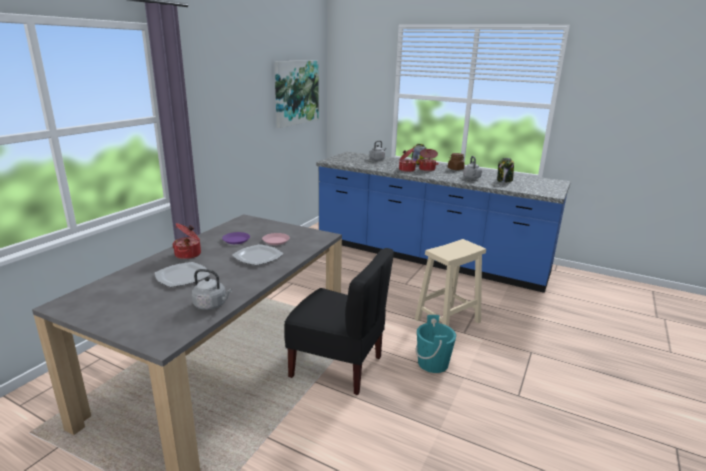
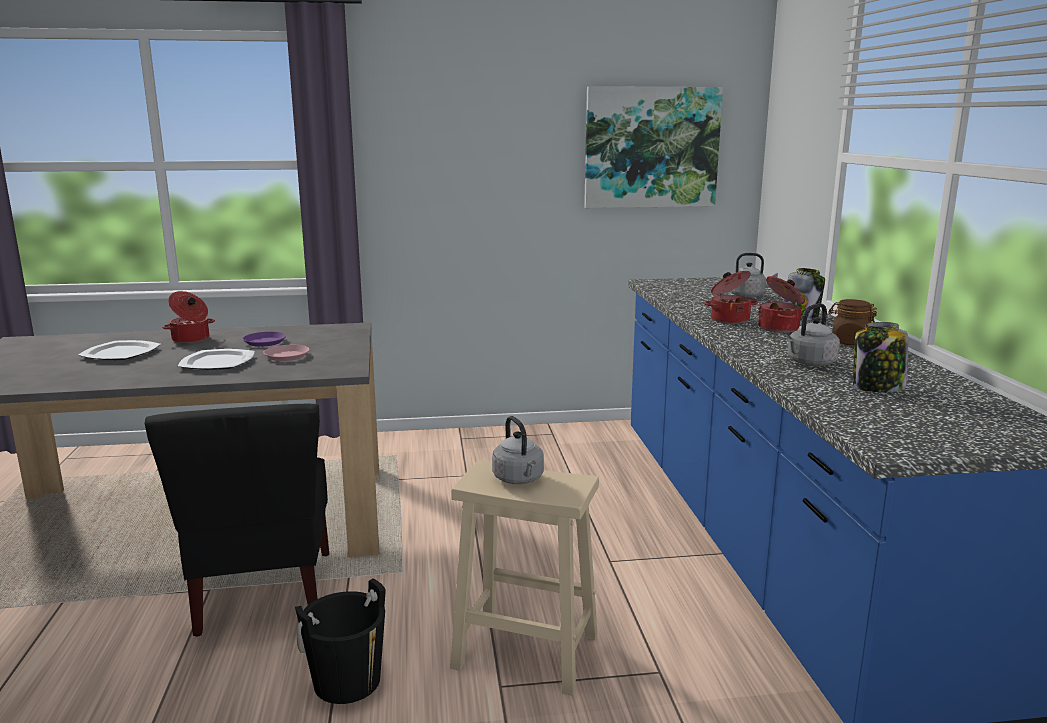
camera: 55 degrees right, 5 degrees down
grey kettle [192,269,232,310] -> grey kettle moved to [492,416,544,484]
turquoise bucket [415,315,456,373] -> black bucket [295,579,386,704]

